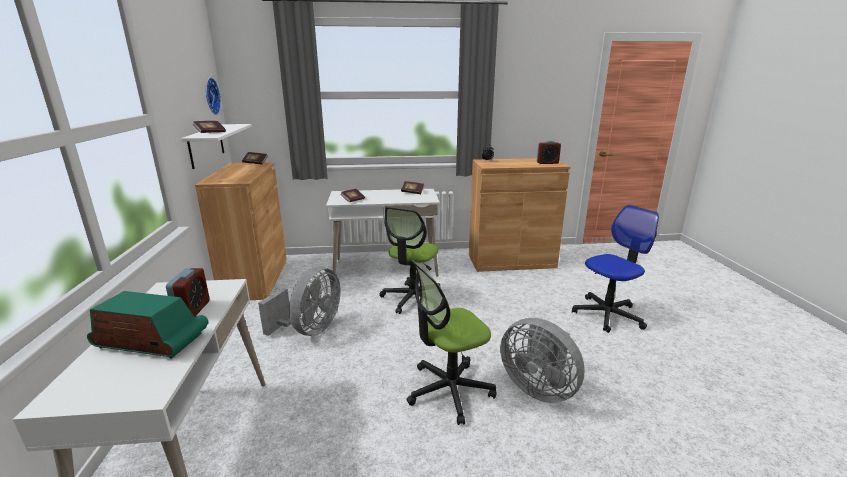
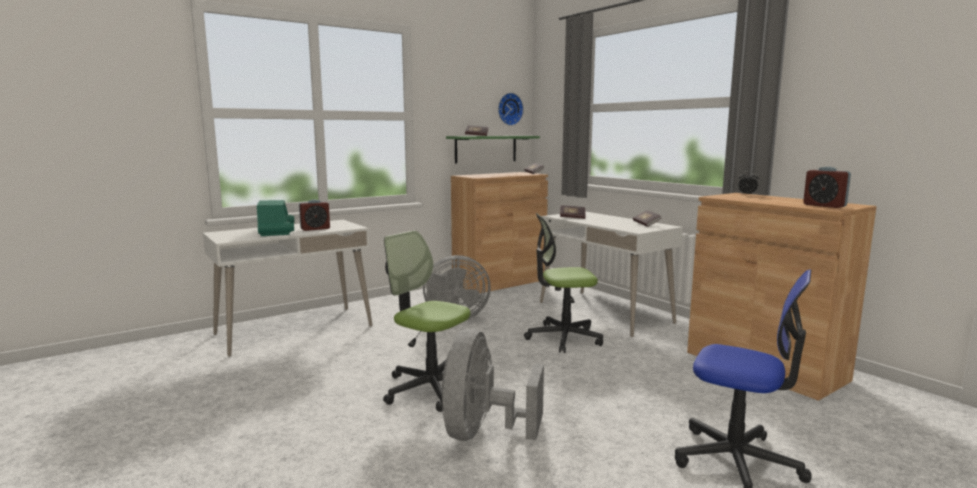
camera: 60 degrees right, 10 degrees down
white shelf [181,124,252,169] -> green shelf [446,136,540,163]

